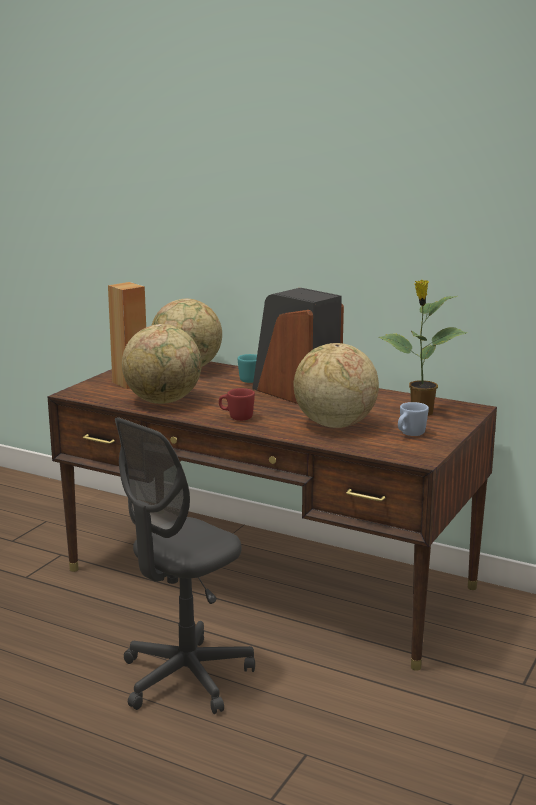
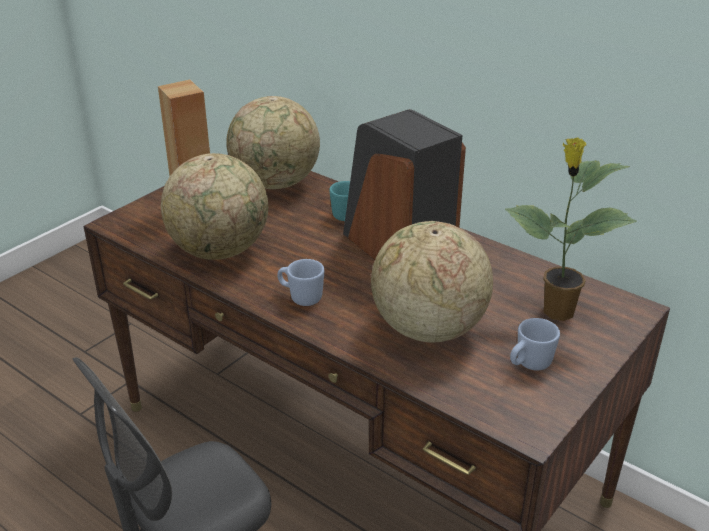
camera: 10 degrees right, 15 degrees up
red mug [219,388,255,421] -> blue mug [277,259,324,306]

